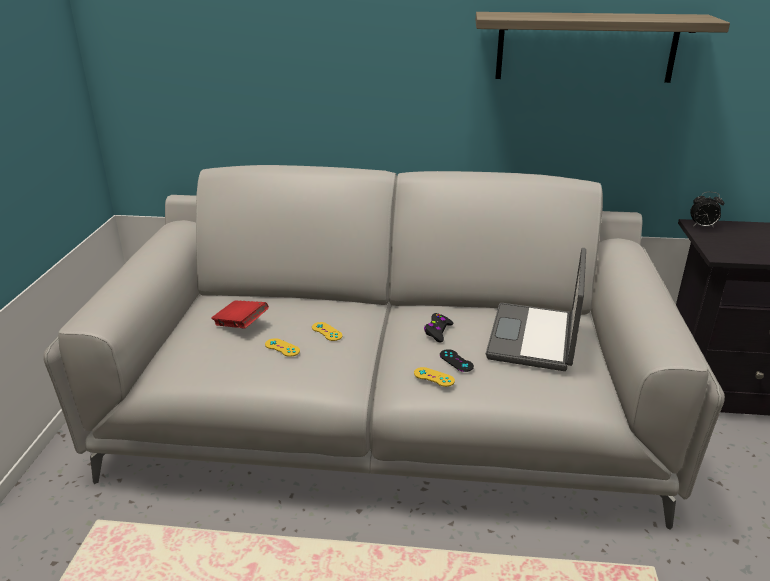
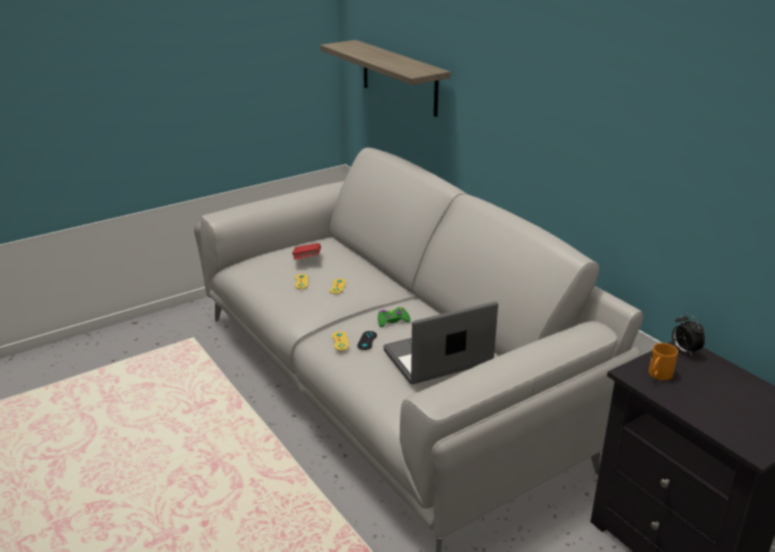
camera: 50 degrees right, 0 degrees up
black game controller [424,313,453,343] -> green game controller [378,307,410,327]
shelf [476,12,730,83] -> shelf moved to [320,40,450,117]
none -> orange mug [649,343,678,380]

